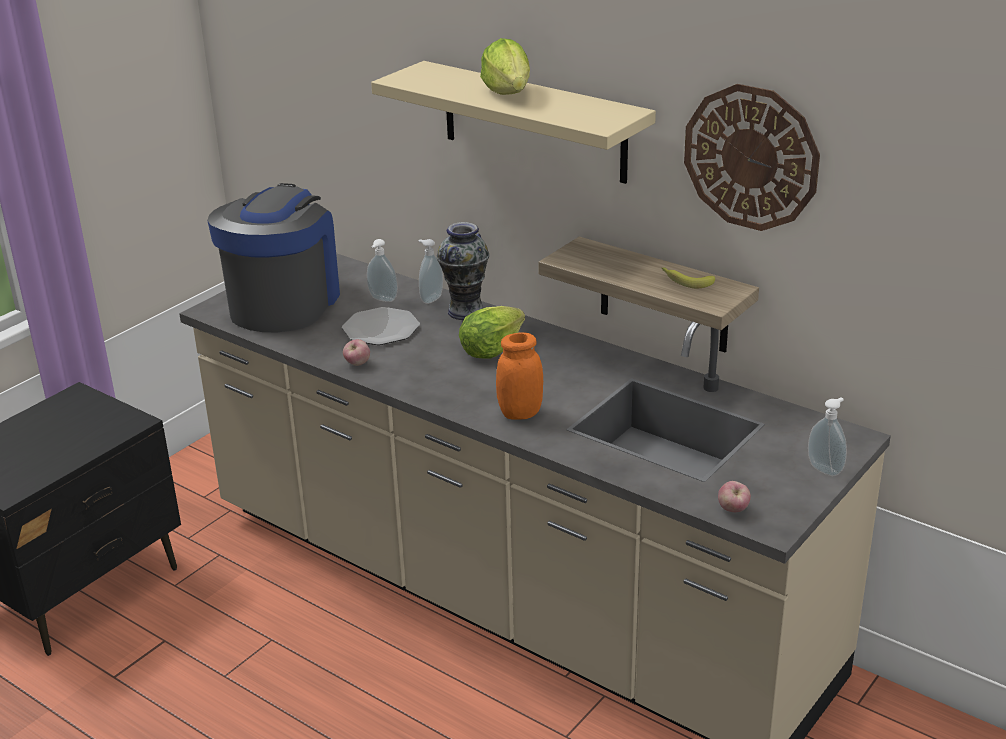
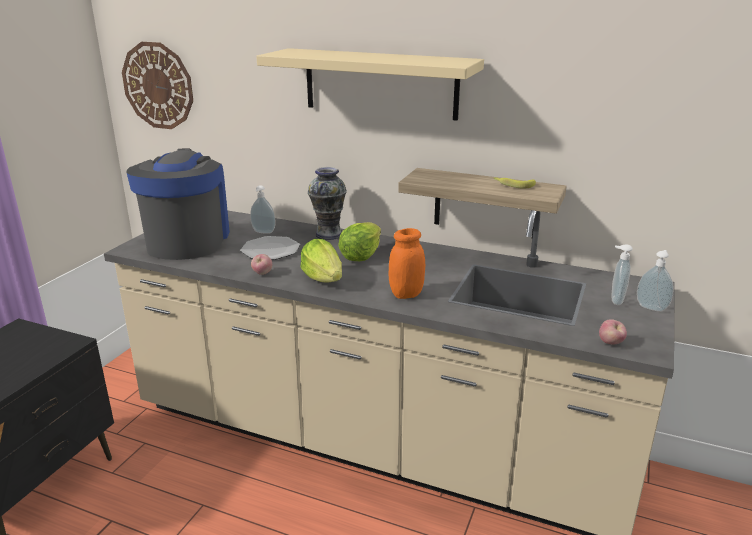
camera: 15 degrees left, 5 degrees down
soap dispenser [419,239,443,304] -> soap dispenser moved to [612,244,633,305]
lettuce [480,38,530,95] -> lettuce moved to [300,239,342,282]
wall clock [684,84,820,231] -> wall clock moved to [122,42,193,129]

